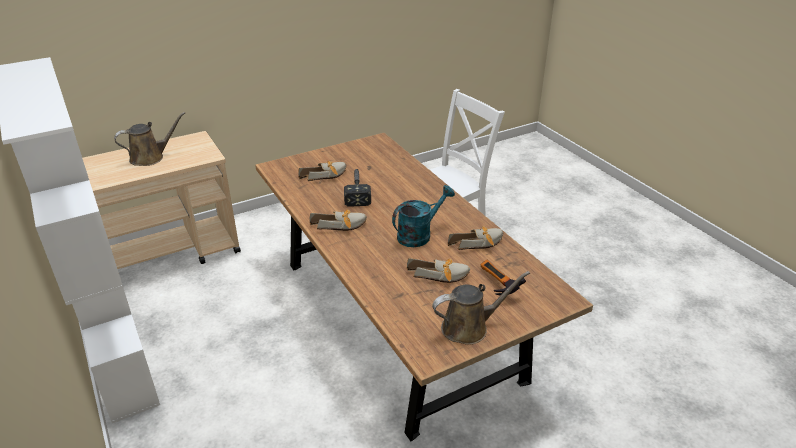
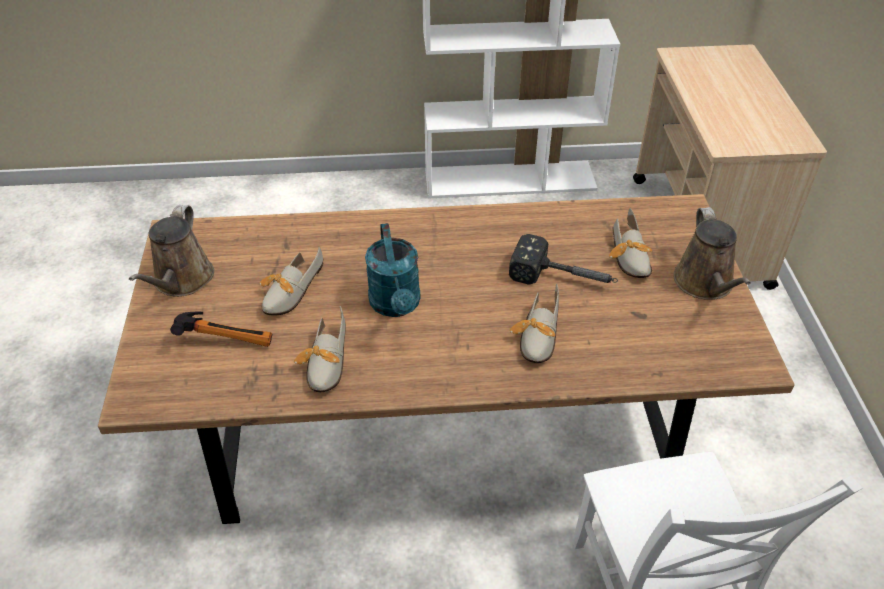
camera: 115 degrees right, 10 degrees up
brown watering can [114,112,185,166] -> brown watering can moved to [674,207,751,300]
shoe [310,210,367,231] -> shoe moved to [510,284,559,363]

